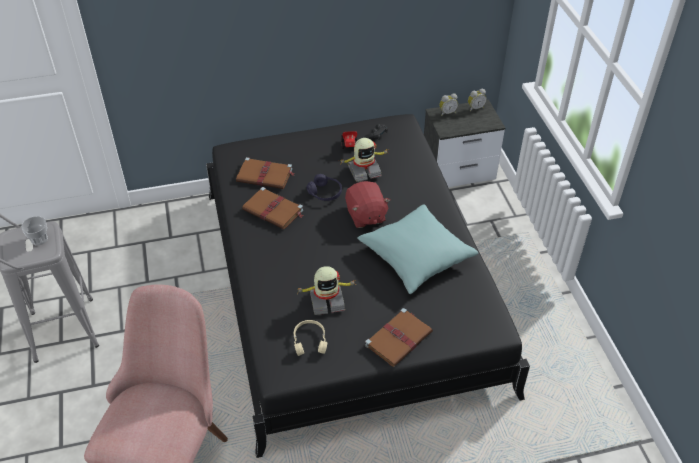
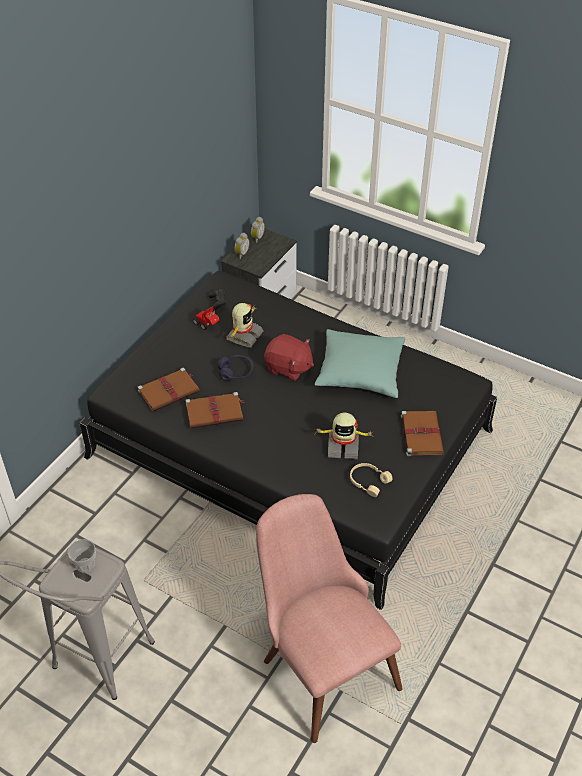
camera: 45 degrees left, 0 degrees up
toy robot [297,266,356,315] -> toy robot turned 60 degrees clockwise [315,413,373,459]

